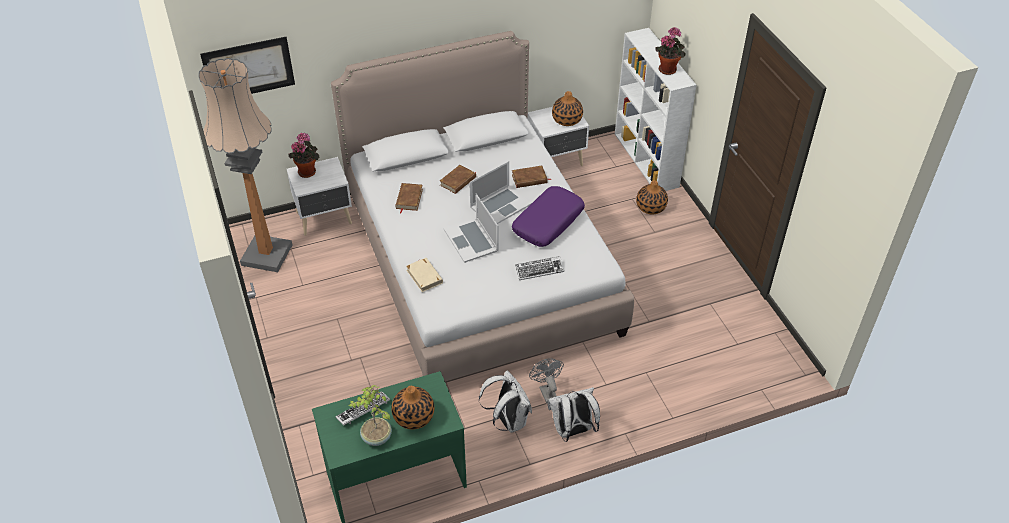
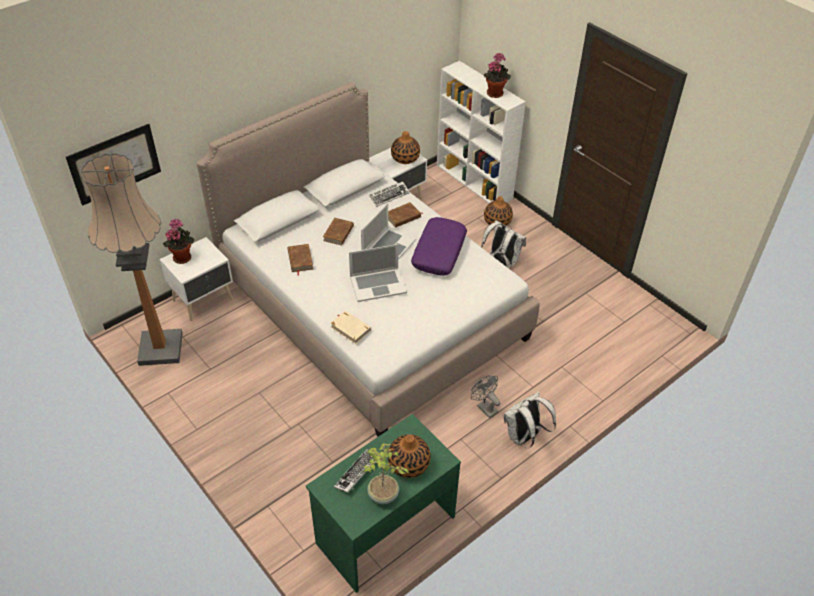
camera: 20 degrees left, 0 degrees up
laptop [444,193,499,263] -> laptop turned 60 degrees counterclockwise [349,244,407,302]
white backpack [479,370,532,433] -> white backpack moved to [481,220,526,268]
keyboard [515,256,564,280] -> keyboard moved to [369,181,410,207]

